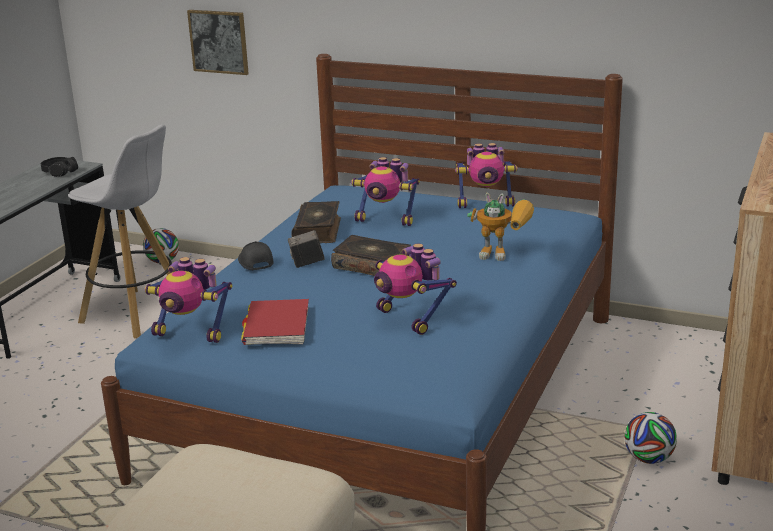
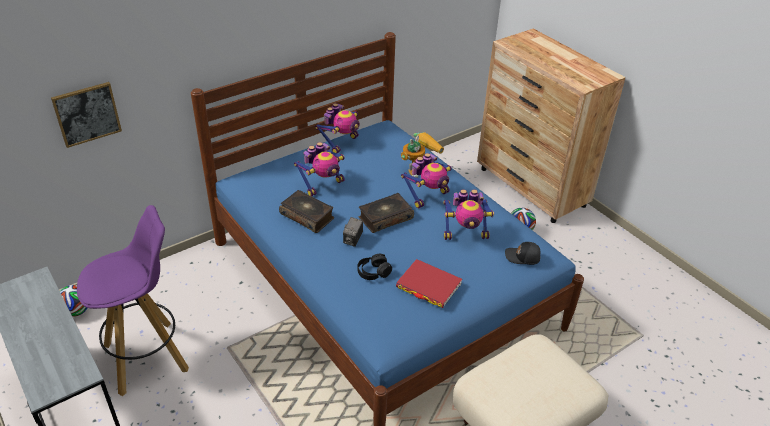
camera: 60 degrees left, 15 degrees up
black headphones [41,157,78,177] -> black headphones moved to [357,254,392,280]
white stool [68,125,172,339] -> purple stool [77,205,189,396]
toy robot [144,257,232,343] -> toy robot moved to [401,153,452,208]
black cap [238,241,273,270] -> black cap moved to [505,242,541,265]

